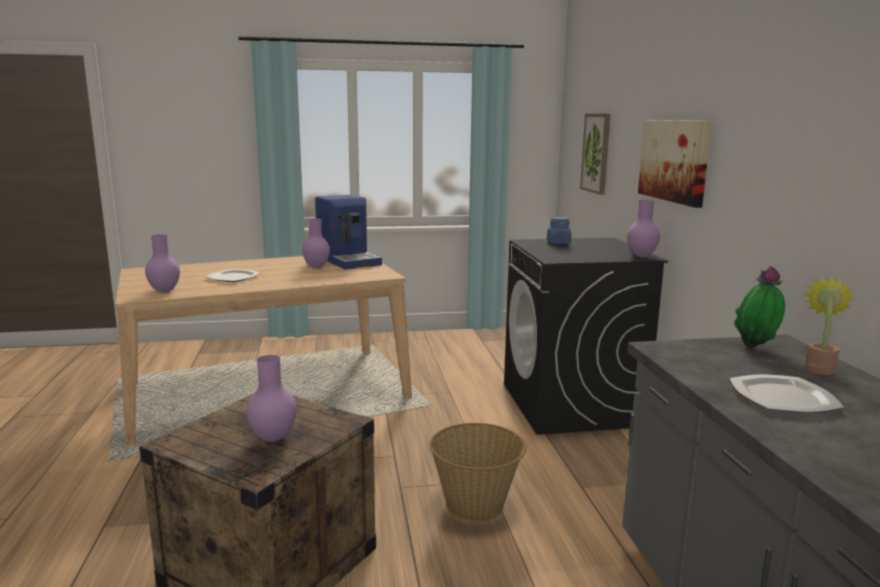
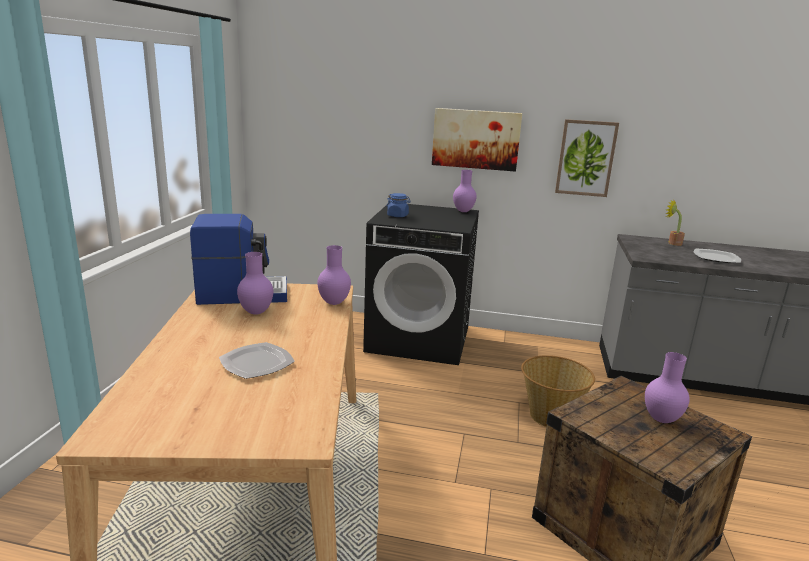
camera: 70 degrees left, 5 degrees up
purple vase [145,234,180,292] -> purple vase moved to [317,245,351,305]
picture [580,114,610,195] -> picture moved to [555,119,619,197]
potted plant [734,266,785,348] -> none

